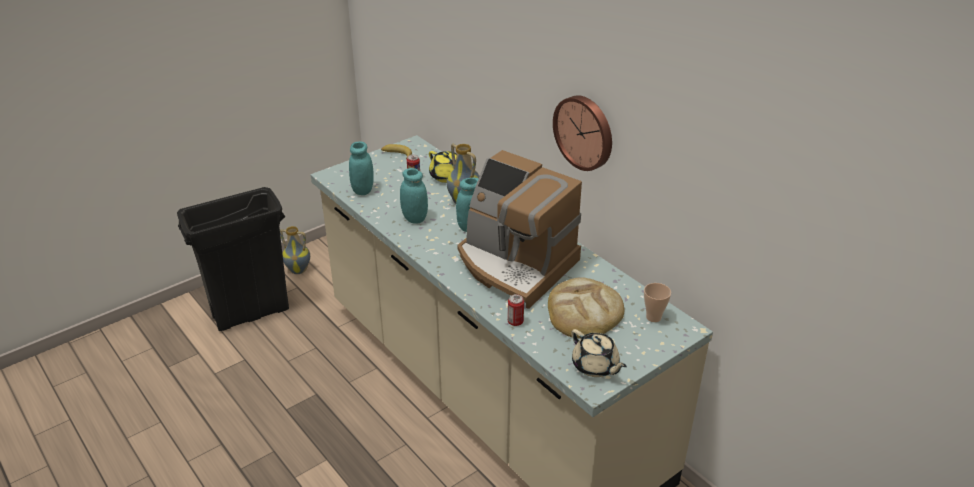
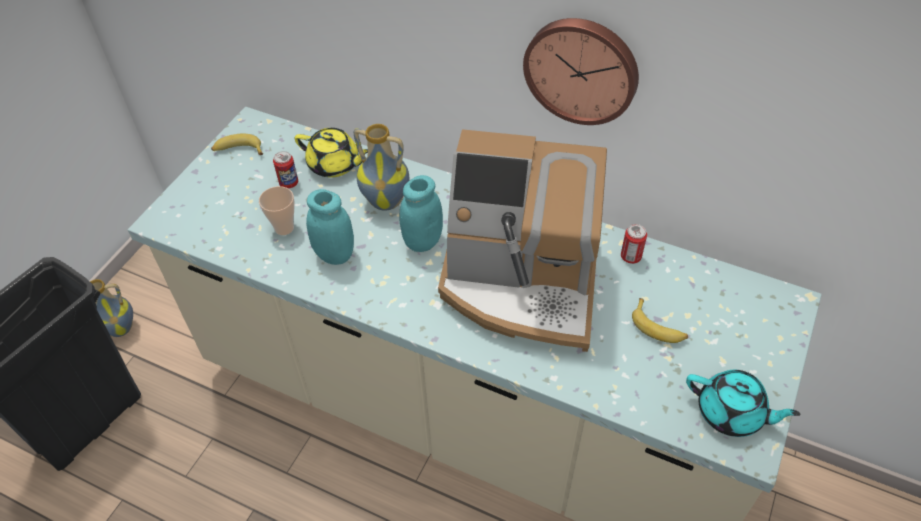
camera: 25 degrees left, 15 degrees up
turquoise jar [349,141,374,195] -> none
can [508,294,524,326] -> can moved to [621,224,647,264]
bread [548,277,624,338] -> banana [632,298,688,343]
beige teapot [571,329,627,377] -> turquoise teapot [686,370,801,437]
cup [644,283,671,322] -> cup moved to [259,186,294,235]

